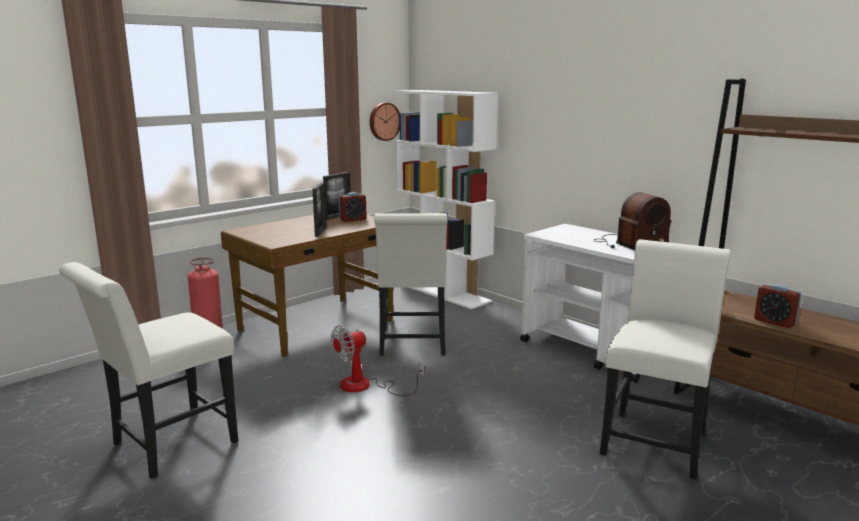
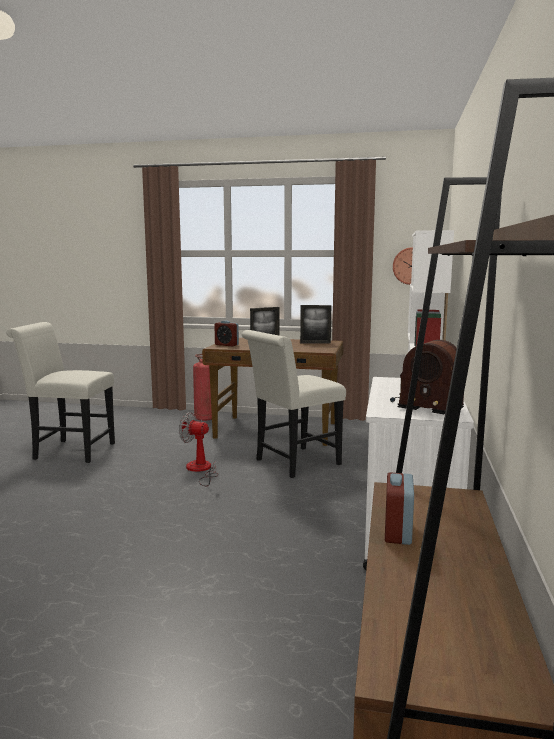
camera: 55 degrees right, 5 degrees down
alarm clock [339,192,367,222] -> alarm clock moved to [214,320,239,347]
white chair [600,240,731,480] -> none

